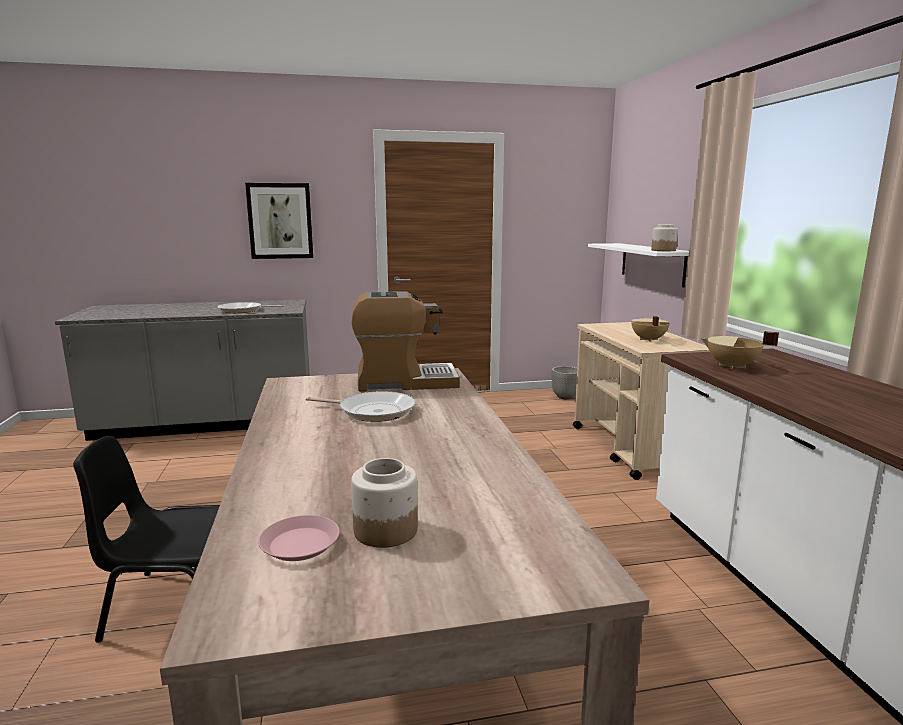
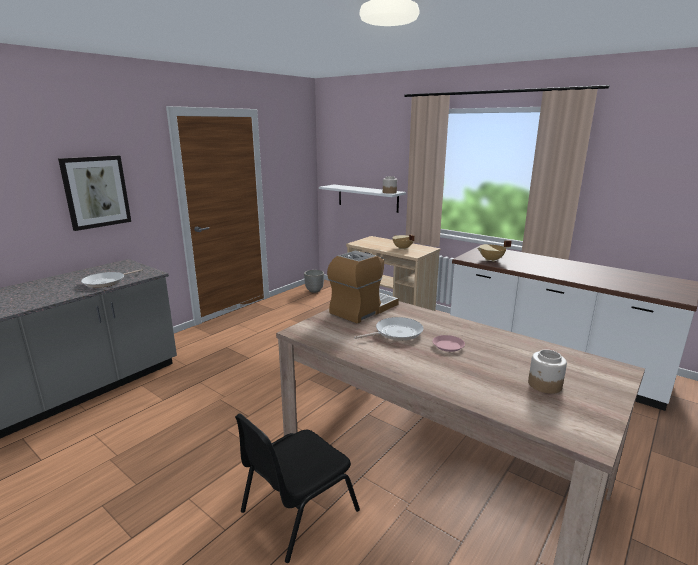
camera: 40 degrees left, 5 degrees up
pink plate [258,515,340,561] -> pink plate moved to [432,335,465,352]

